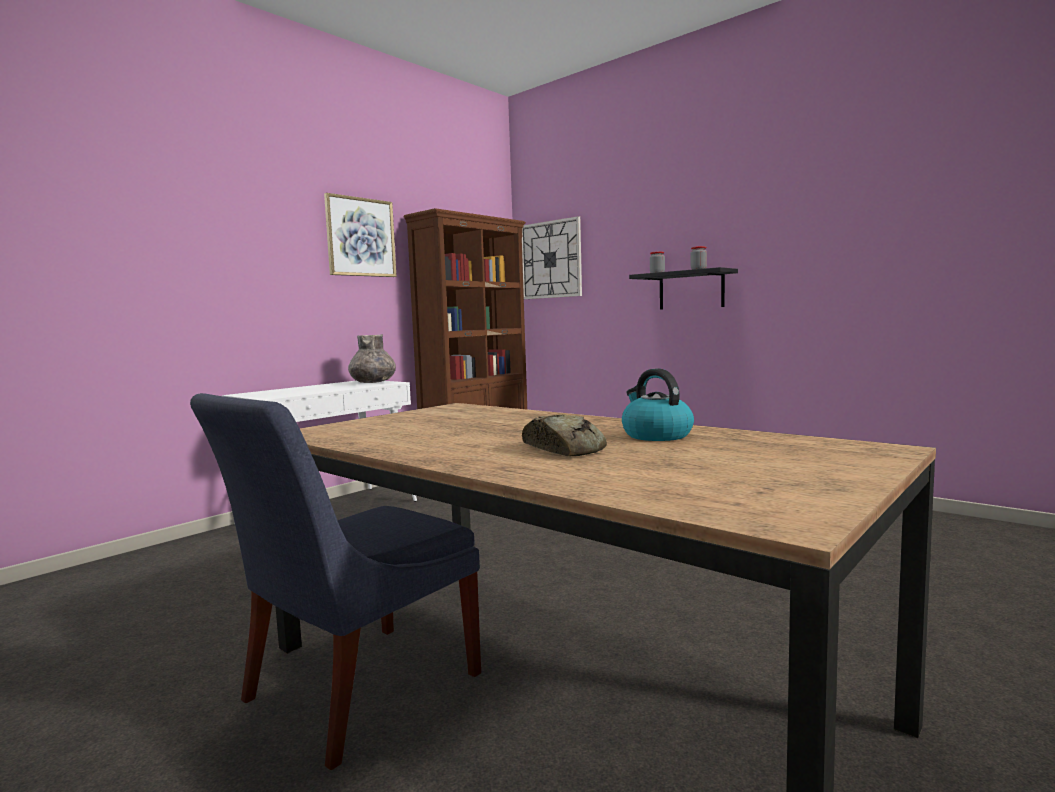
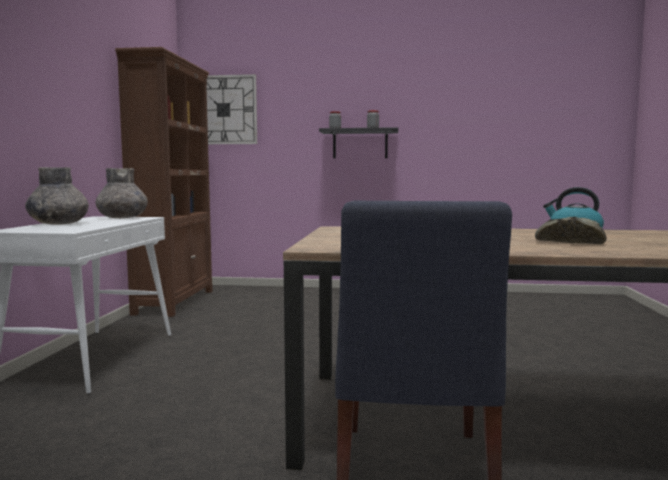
camera: 35 degrees left, 0 degrees up
picture [324,193,397,277] -> none
none -> grey vase [25,167,89,225]

